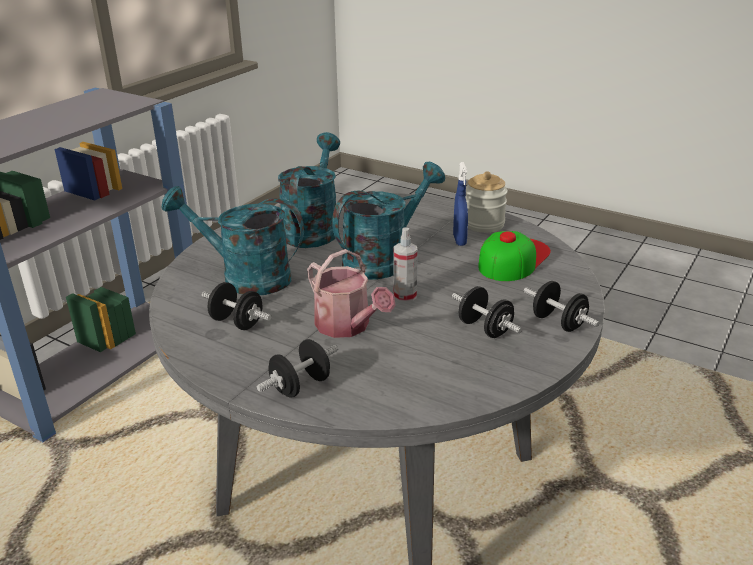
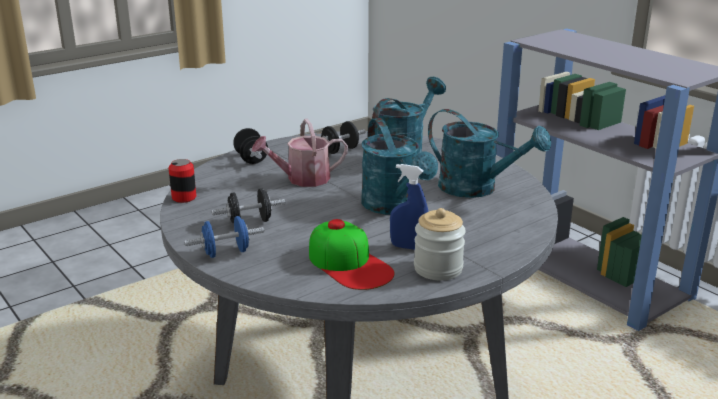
camera: 110 degrees right, 5 degrees down
spray bottle [394,228,418,303] -> none
black dumbbell [524,281,600,332] -> blue dumbbell [184,216,264,258]
none -> can [169,159,196,203]

